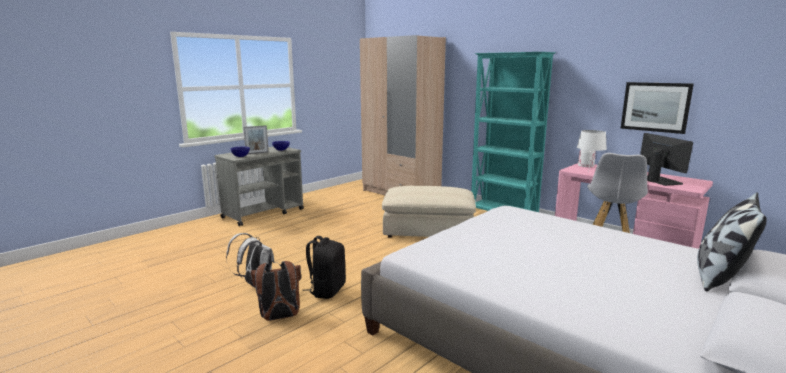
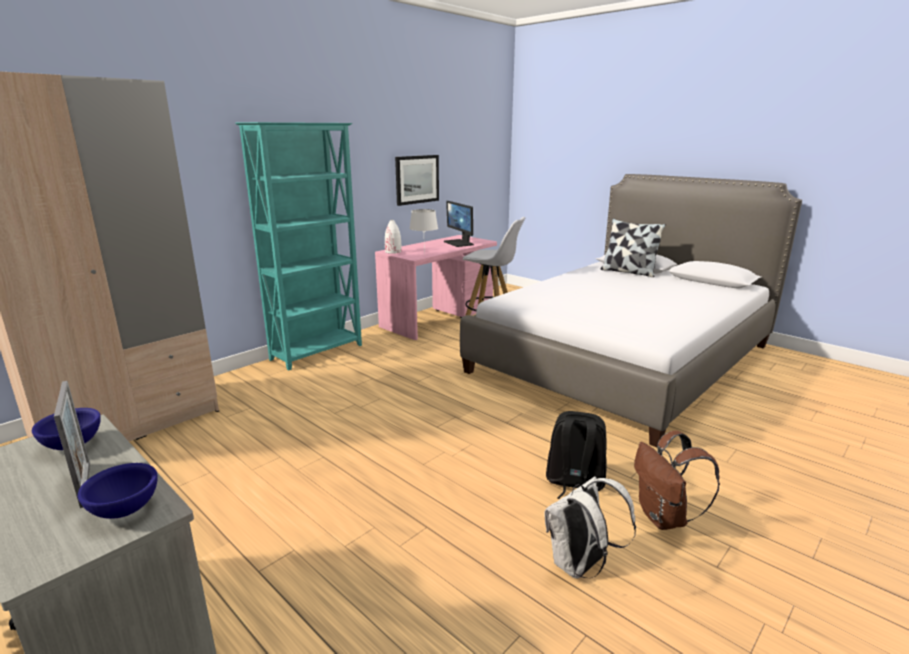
camera: 90 degrees left, 5 degrees up
beige ottoman [382,186,476,237] -> none
monitor [640,133,693,186] -> monitor turned 105 degrees counterclockwise [444,201,474,247]

